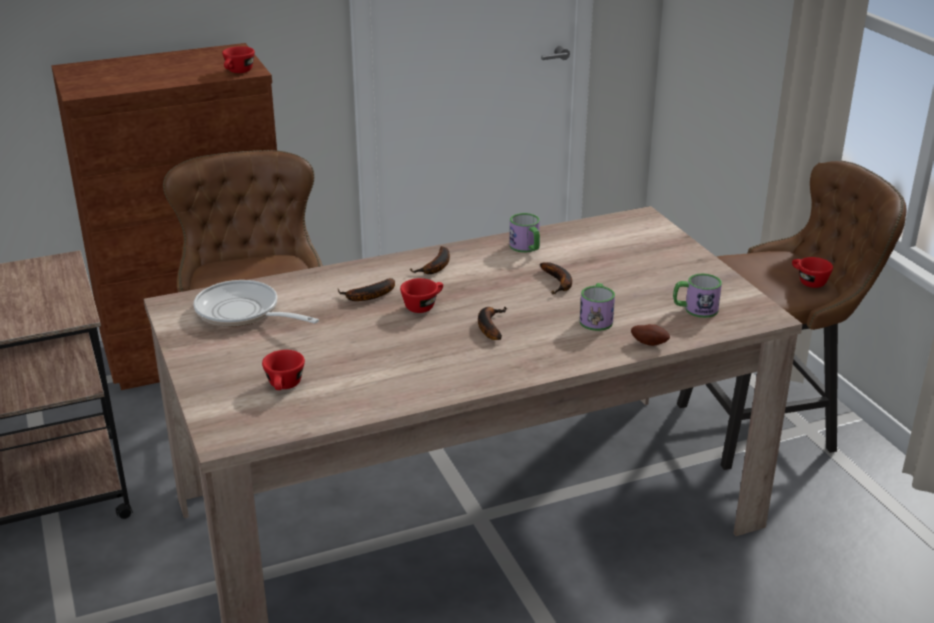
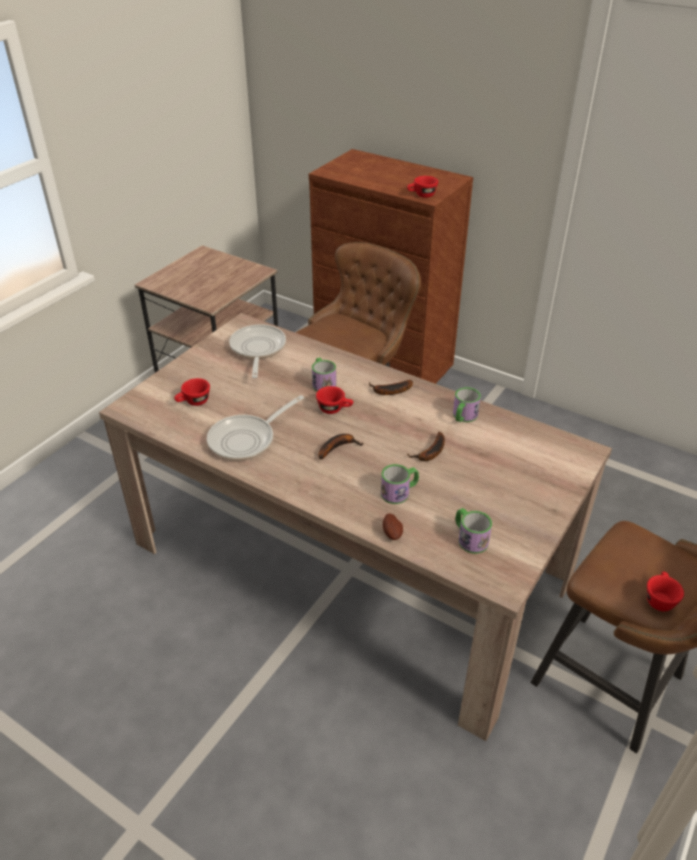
camera: 55 degrees right, 10 degrees up
banana [338,278,395,301] -> mug [312,358,336,391]
none -> frying pan [207,395,304,461]

